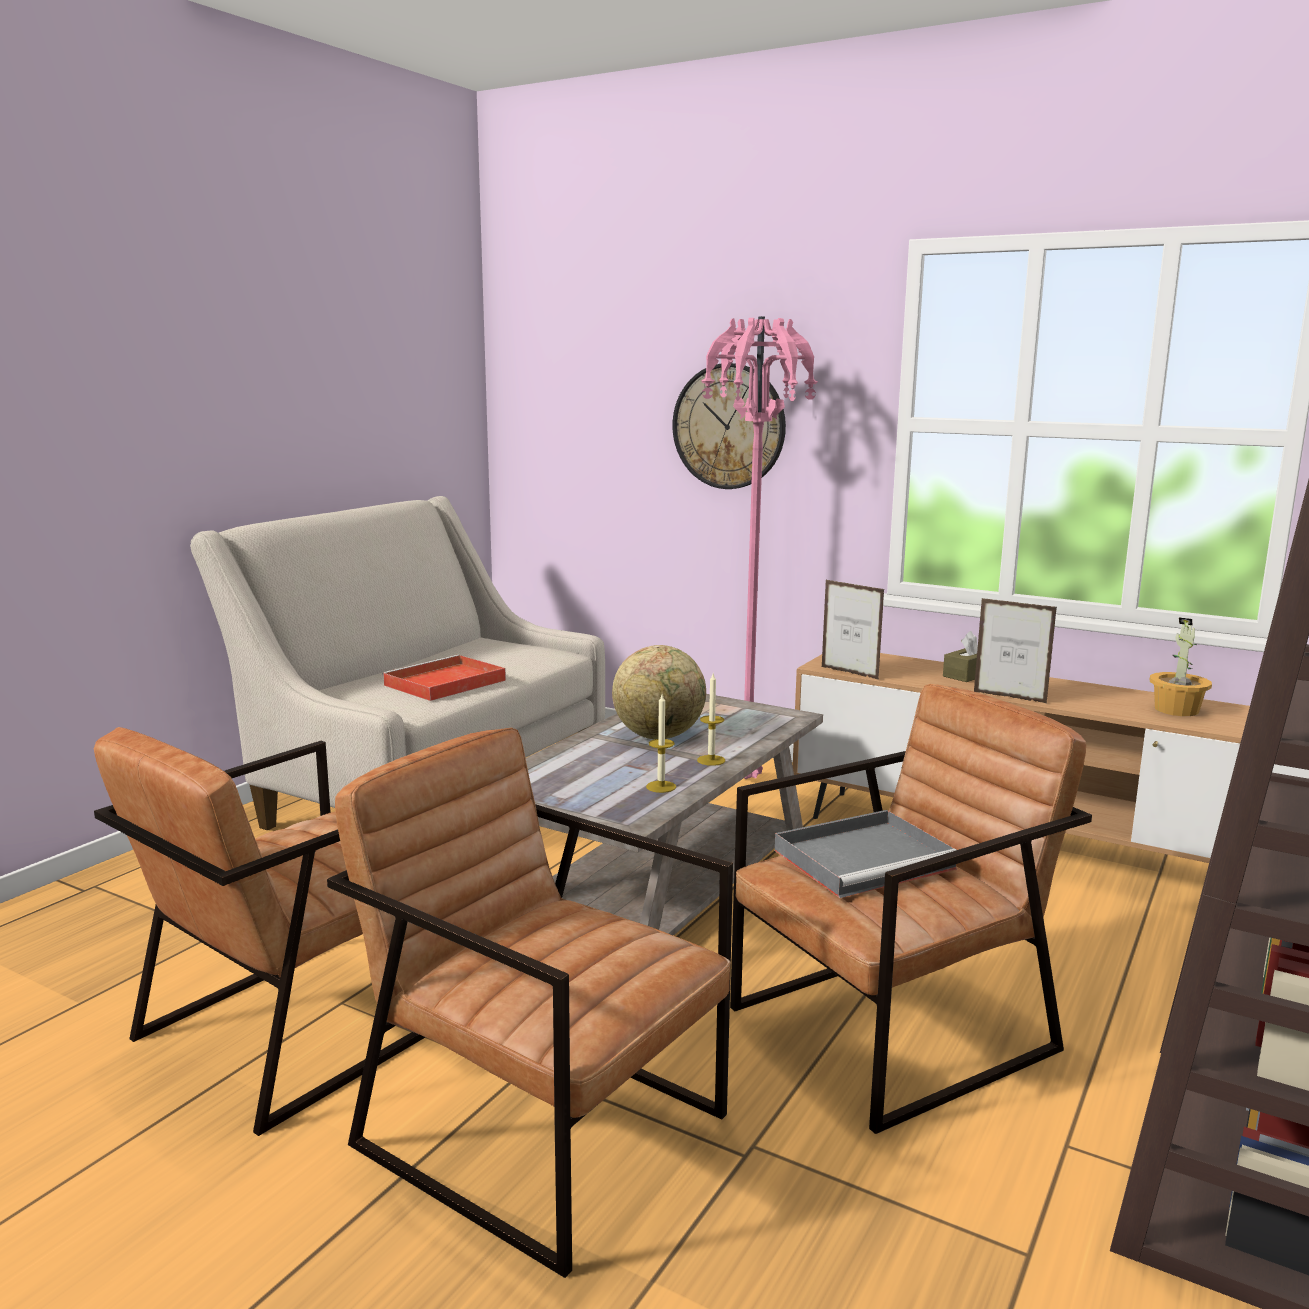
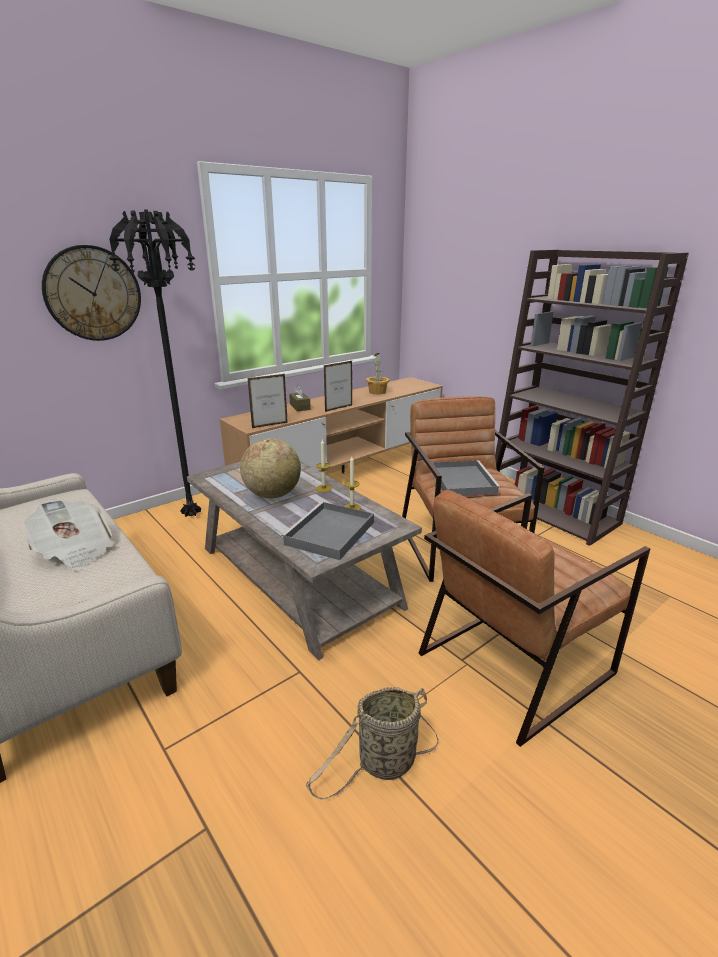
camera: 70 degrees left, 10 degrees up
brown armchair [94,727,425,1136] -> basket [306,687,439,800]
red tray [382,655,506,701] -> newspaper [24,499,115,570]
pink floor lamp [701,316,817,779] -> black floor lamp [109,210,201,517]
none -> grey tray [281,502,374,560]

